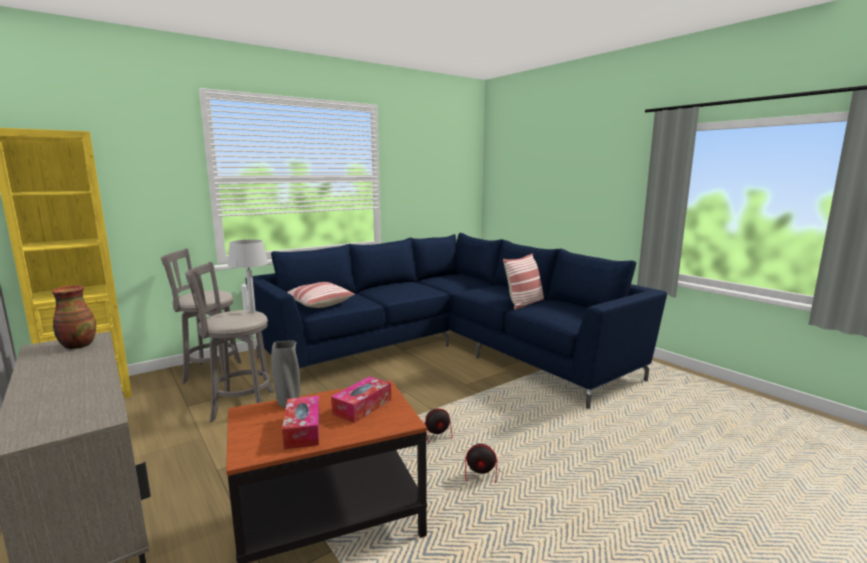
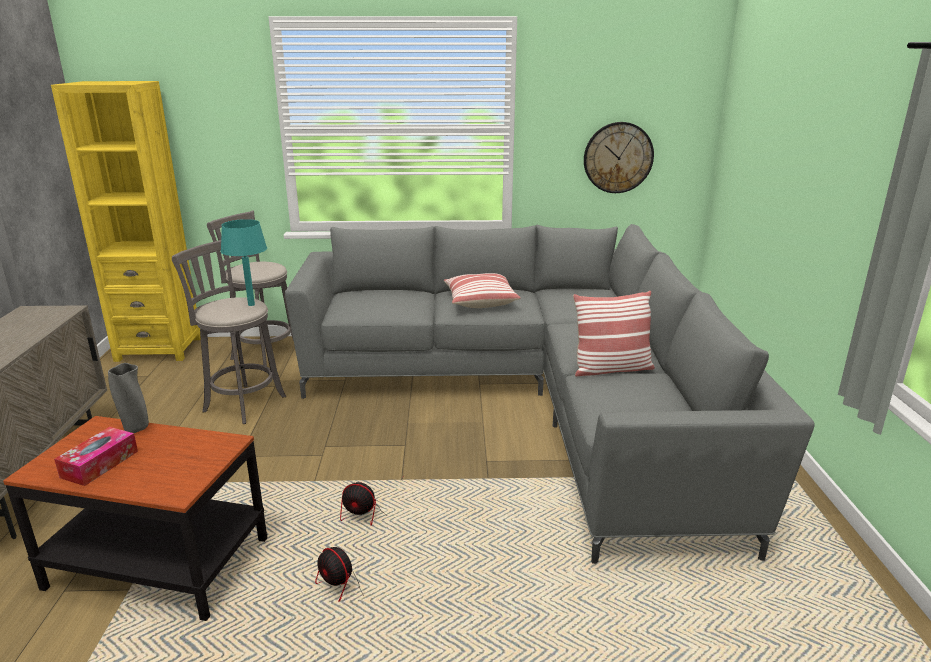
camera: 35 degrees right, 10 degrees up
vase [52,285,96,349] -> none
grey table lamp [228,239,268,313] -> turquoise table lamp [221,219,267,306]
blue sofa [246,233,667,409] -> grey sofa [285,224,815,564]
pillow [287,282,355,308] -> pillow moved to [444,273,521,308]
tissue box [331,376,391,423] -> none
none -> wall clock [584,122,654,193]

